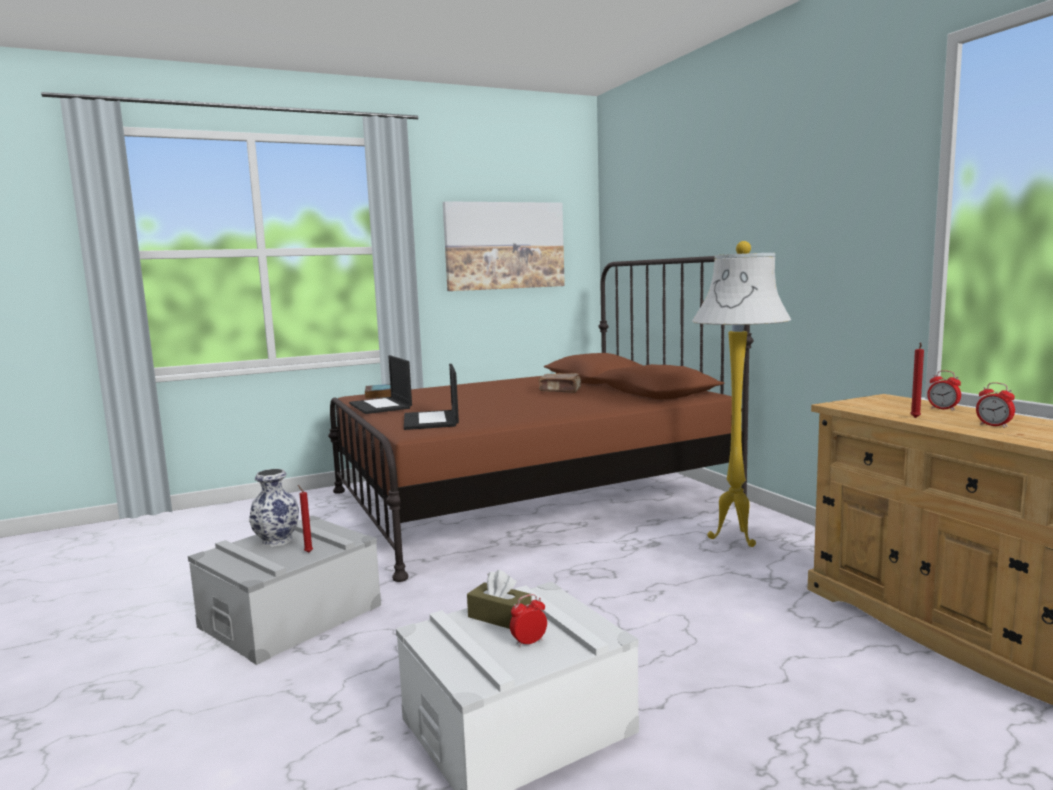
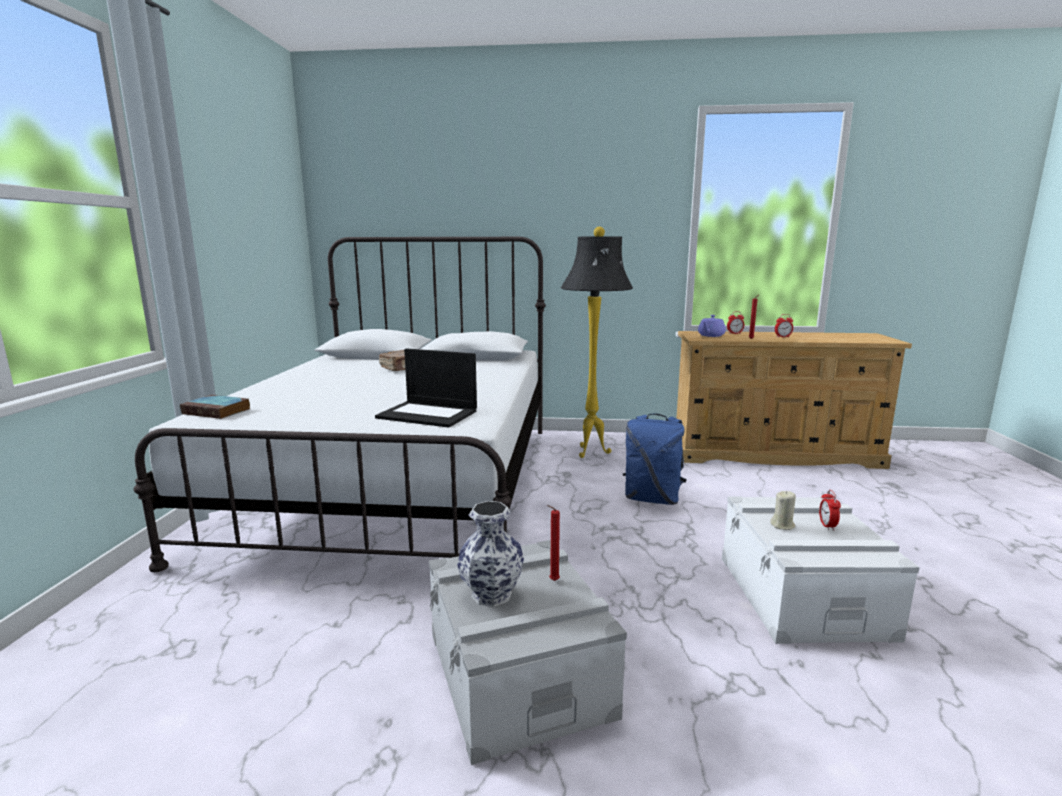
camera: 60 degrees left, 5 degrees up
brown bed [328,256,754,582] -> white bed [133,237,546,572]
laptop [349,355,412,414] -> none
picture [443,201,565,291] -> none
brown tissue box [467,570,532,629] -> beige candle [770,491,796,530]
white floor lamp [692,241,791,547] -> black floor lamp [561,227,633,458]
none -> blue backpack [623,414,687,505]
none -> purple teapot [698,315,726,337]

